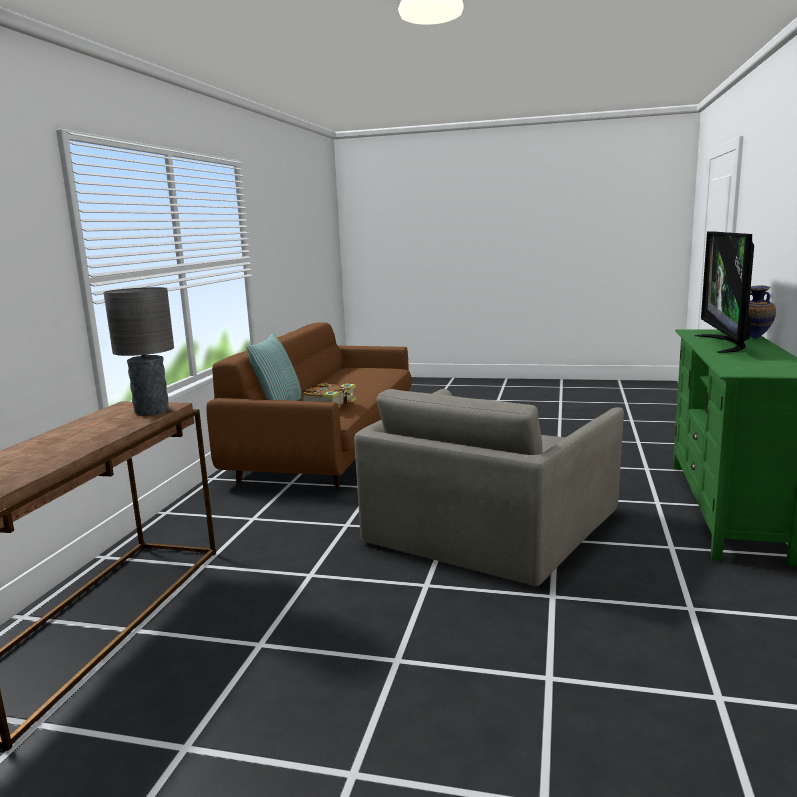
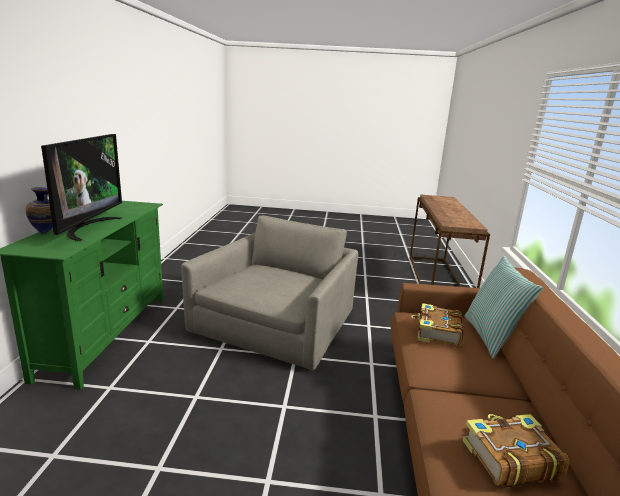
camera: 170 degrees right, 5 degrees up
grey table lamp [103,287,174,416] -> none
none -> book [463,414,569,488]

